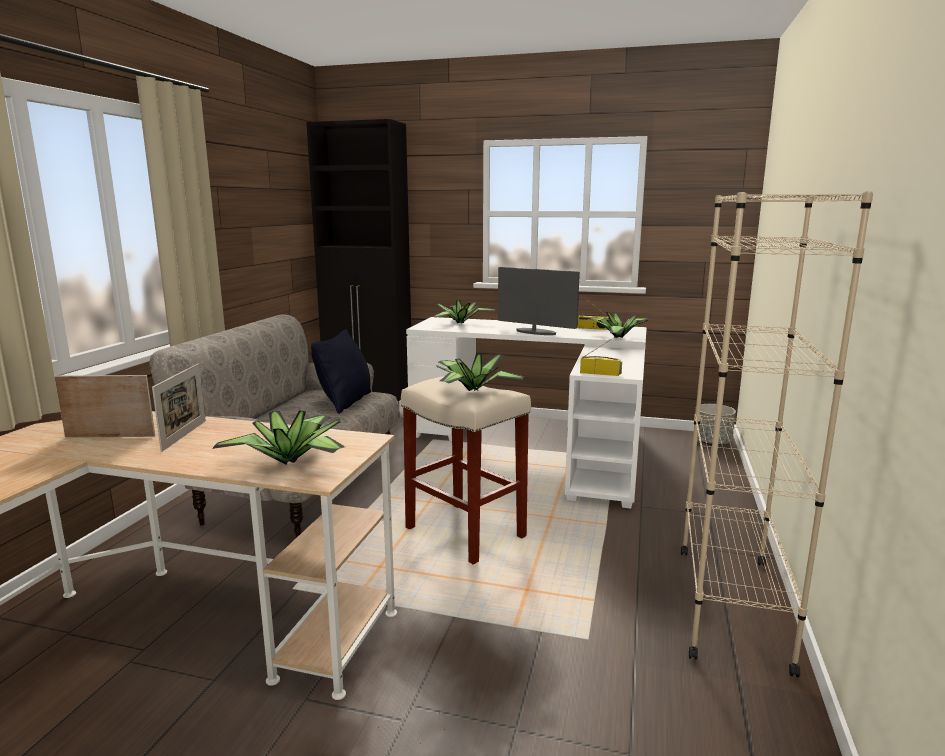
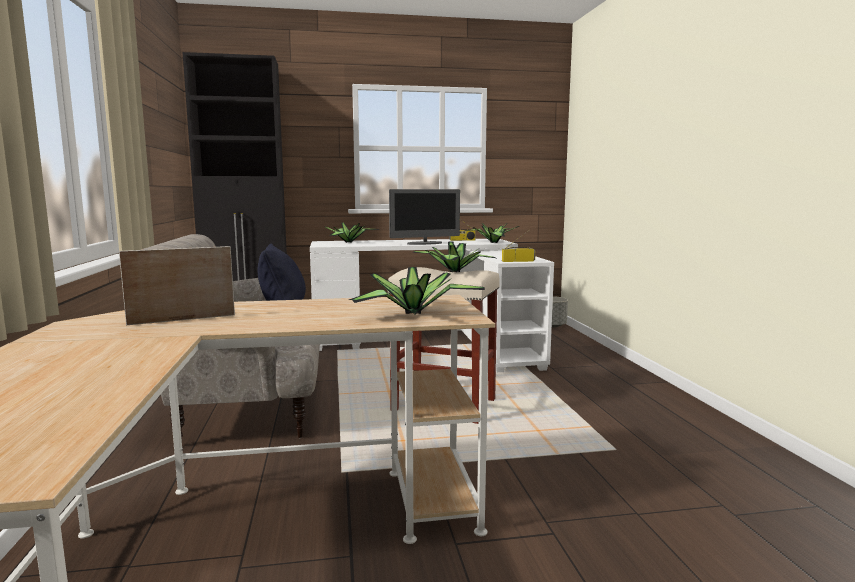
camera: 25 degrees left, 5 degrees down
picture frame [152,364,206,452] -> none
monitor [498,267,580,335] -> monitor turned 150 degrees clockwise [389,189,460,245]
beige bookcase [681,191,873,677] -> none

